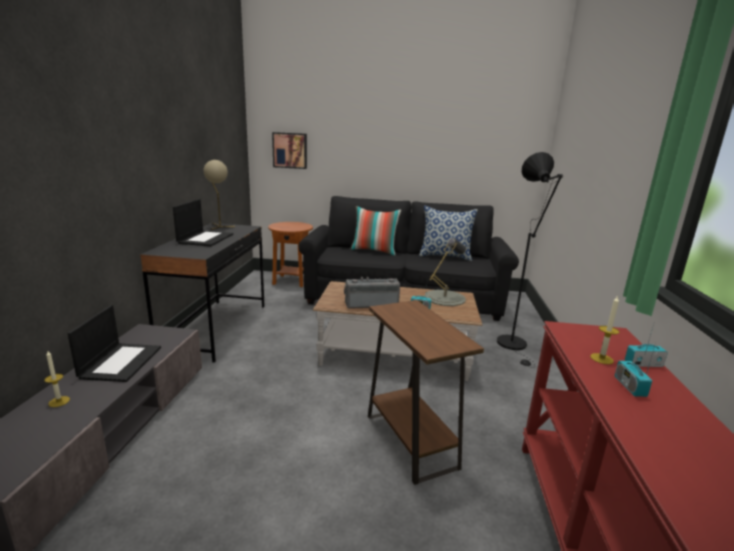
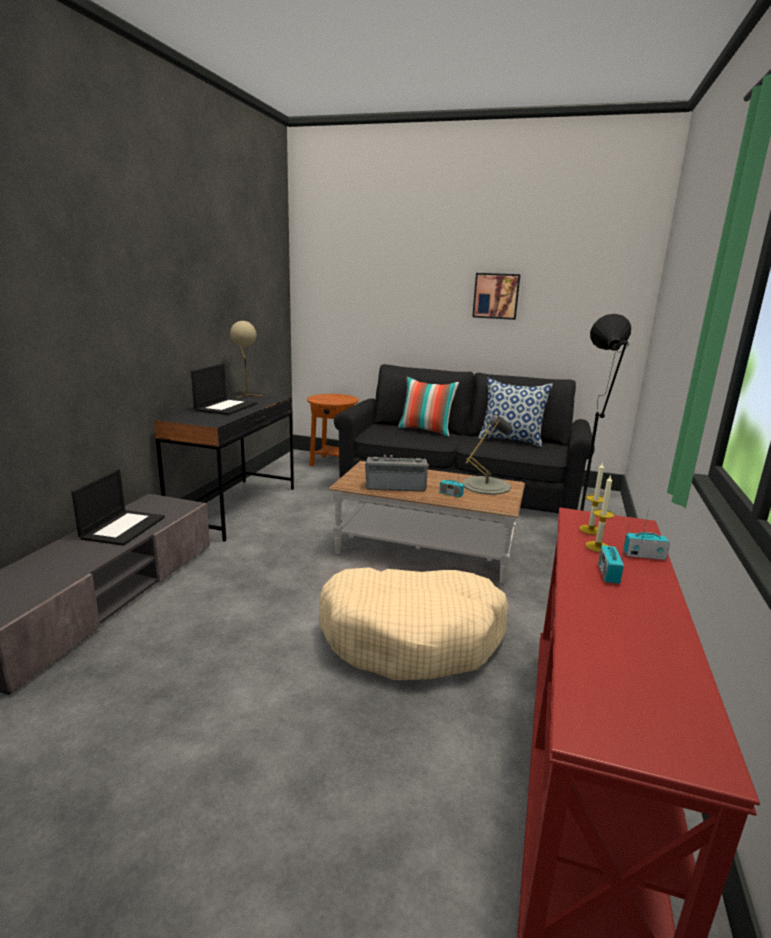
camera: 10 degrees right, 0 degrees up
candle [44,351,70,407] -> candle moved to [579,463,604,535]
picture [272,132,307,169] -> picture moved to [472,273,521,320]
brown side table [368,300,484,485] -> beige dog bed [318,567,508,680]

